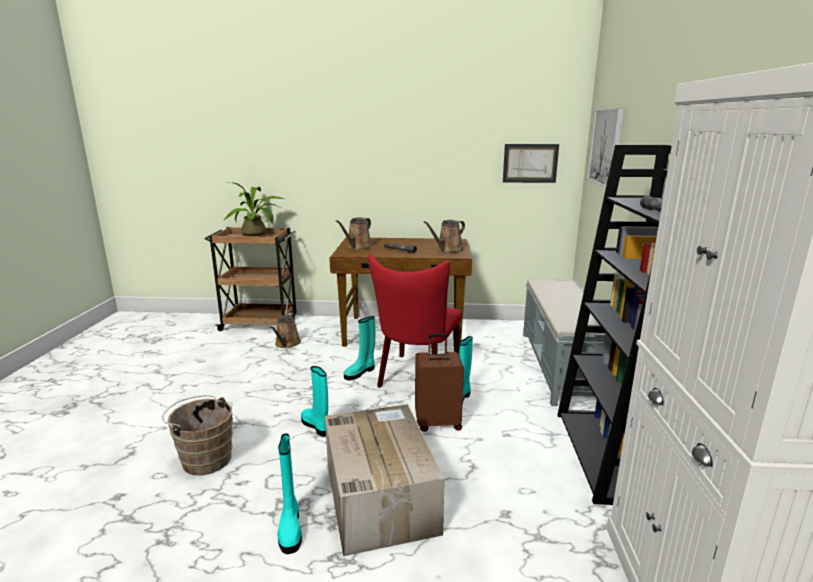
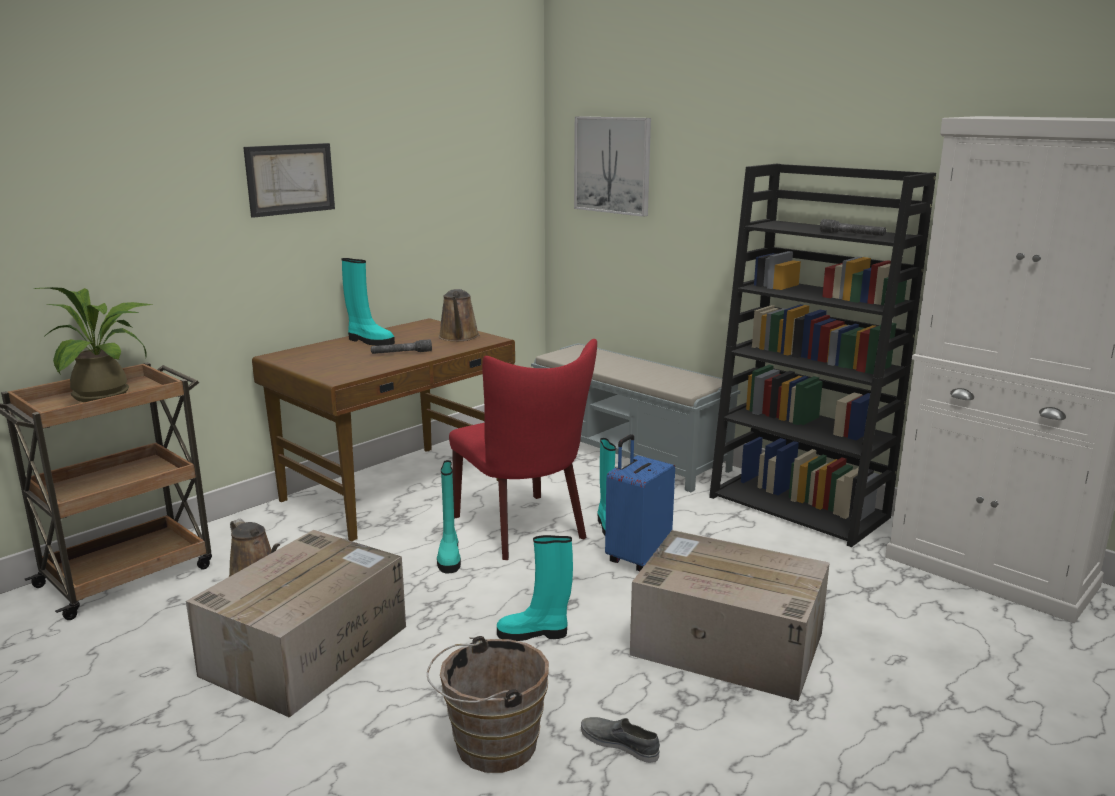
camera: 50 degrees left, 0 degrees up
turquoise boot [277,434,302,554] -> turquoise boot moved to [342,258,395,346]
brown watering can [336,217,373,250] -> none
brown suitcase [415,334,464,432] -> blue suitcase [605,434,675,571]
picture [503,144,559,183] -> picture moved to [243,143,335,218]
none -> cardboard box [186,530,406,718]
none -> grey shoe [581,717,660,763]

